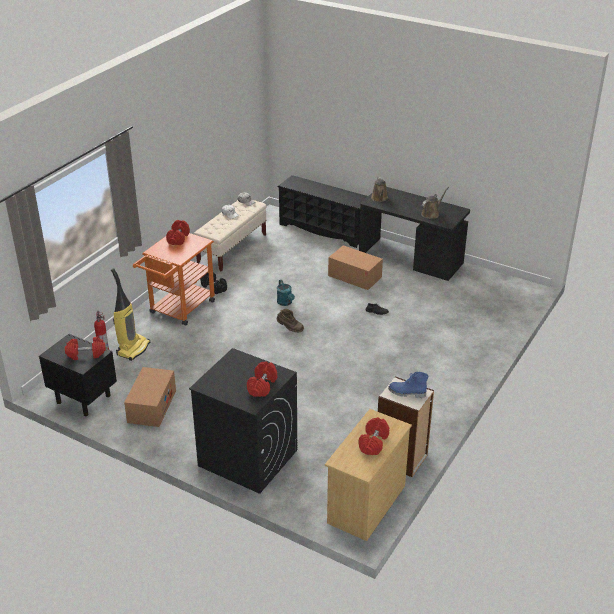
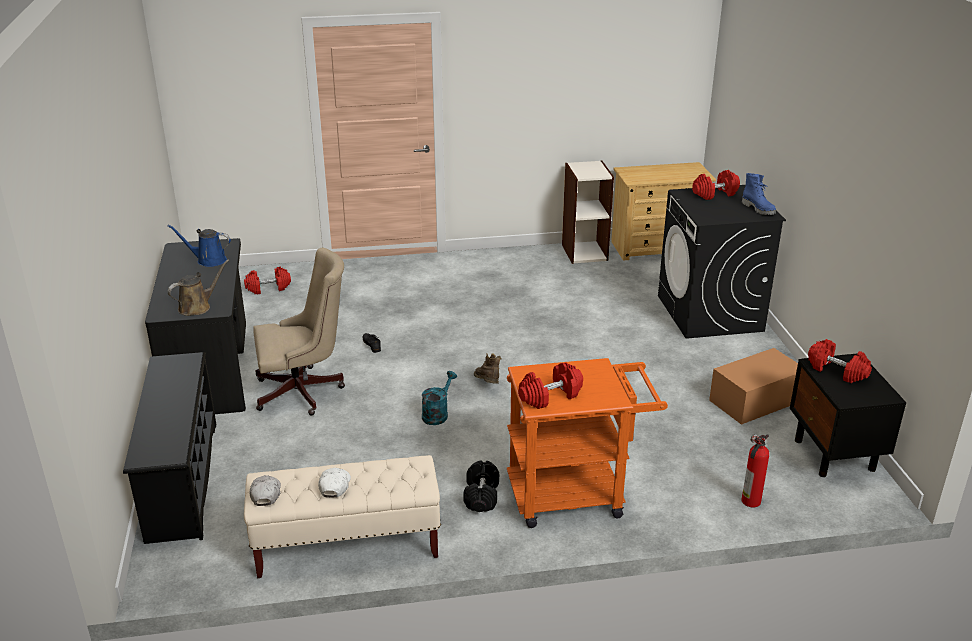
camera: 130 degrees left, 5 degrees down
vacuum cleaner [111,268,150,361] -> none
cardboard box [328,245,383,290] -> beige office chair [253,248,345,416]
red dumbbell [358,417,389,455] -> red dumbbell moved to [244,267,291,294]
blue boot [388,372,428,398] -> blue boot moved to [742,173,776,215]
brown watering can [421,187,449,219] -> blue watering can [168,225,231,267]

